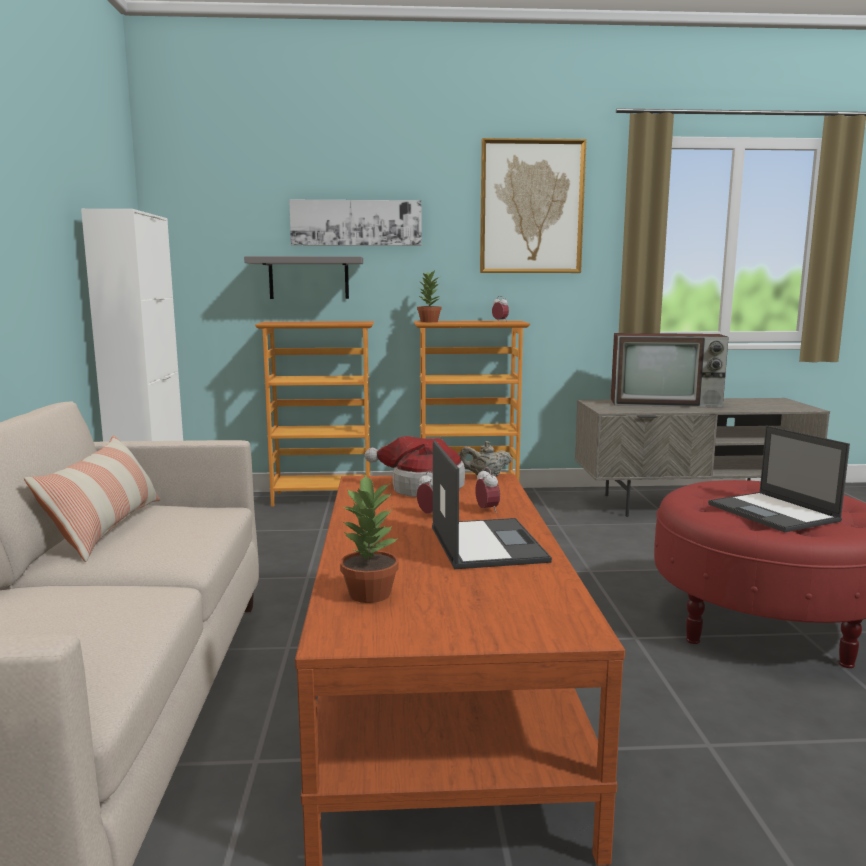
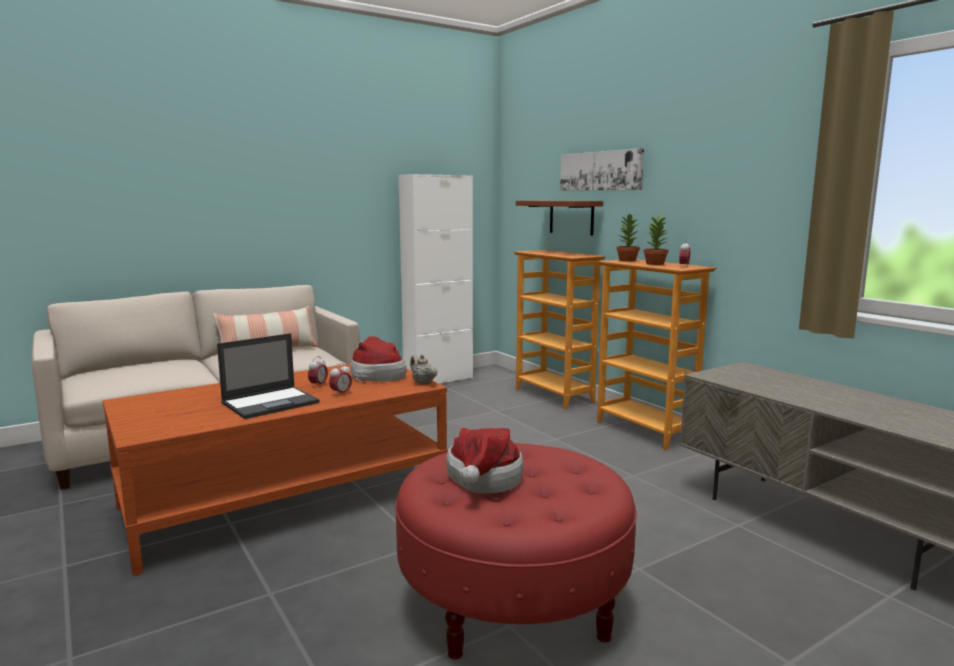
camera: 60 degrees right, 0 degrees up
grey shelf [244,256,363,299] -> brown shelf [516,201,603,236]
potted plant [340,473,399,603] -> potted plant moved to [644,215,669,265]
picture [480,138,587,273] -> none
television [611,333,729,408] -> none
laptop [708,426,850,532] -> hat [446,428,523,493]

